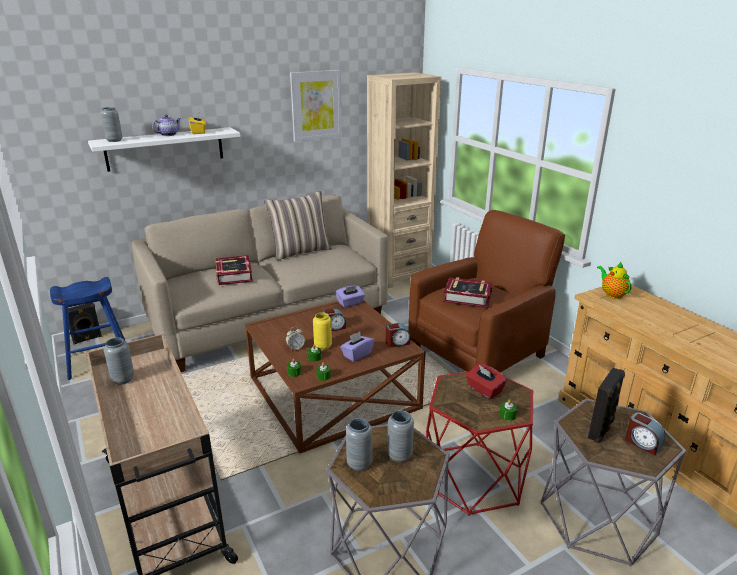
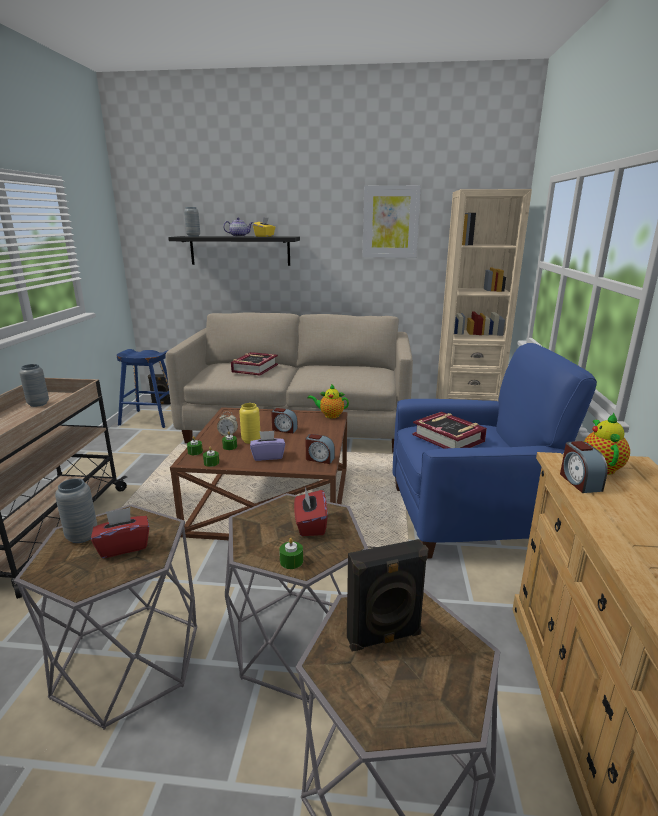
camera: 35 degrees right, 5 degrees down
white shelf [88,127,241,172] -> black shelf [168,236,300,266]
pillow [264,191,332,261] -> none
purple tissue box [336,285,365,307] -> teapot [308,384,349,418]
grey vase [387,410,414,462] -> red tissue box [91,507,149,558]
brown armchair [408,210,565,372] -> blue armchair [393,343,597,559]
red side table [426,371,533,516] -> grey side table [225,493,368,704]
alarm clock [625,412,665,455] -> alarm clock moved to [560,441,608,493]

